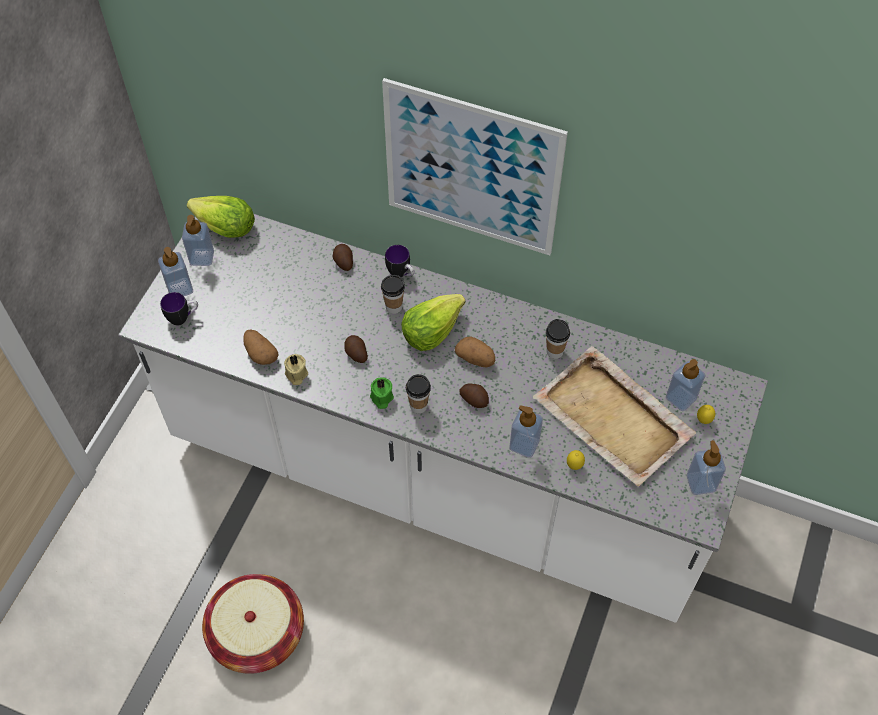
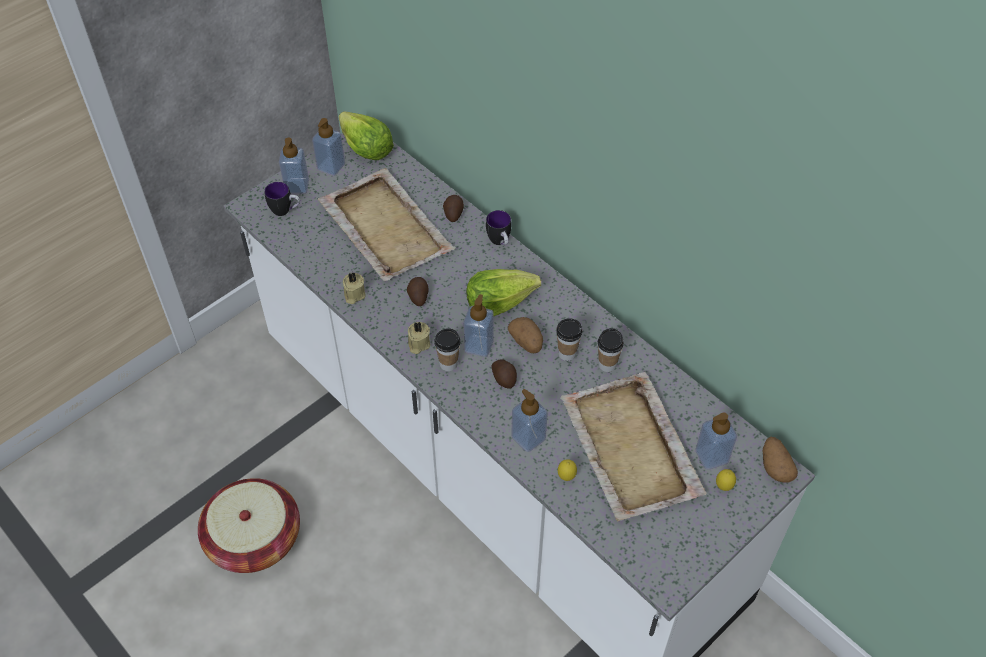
camera: 25 degrees right, 5 degrees down
potato [244,329,278,365] -> potato moved to [763,437,798,483]
green candle [370,377,394,409] -> beige candle [408,322,430,354]
cup [381,275,405,314] -> cup moved to [556,318,582,361]
picture [382,78,568,255] -> none
soap dispenser [687,440,726,495] -> soap dispenser moved to [464,294,494,357]
none -> beige tray [318,168,456,281]

